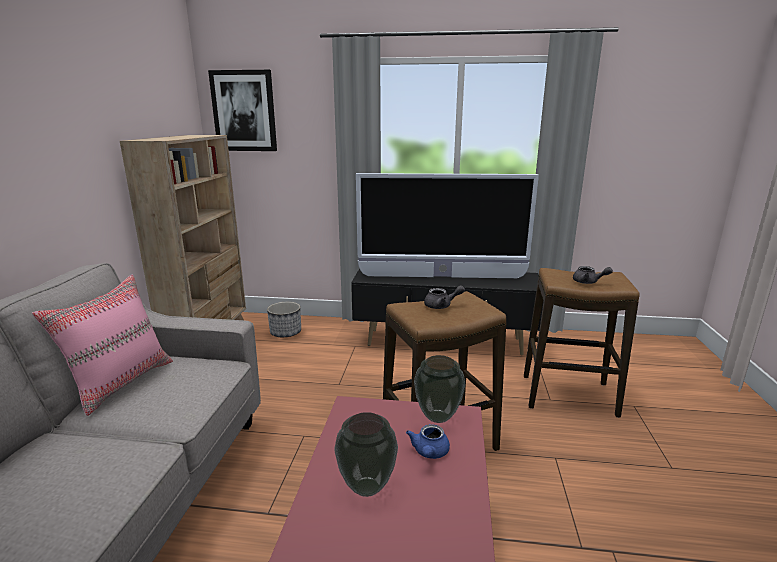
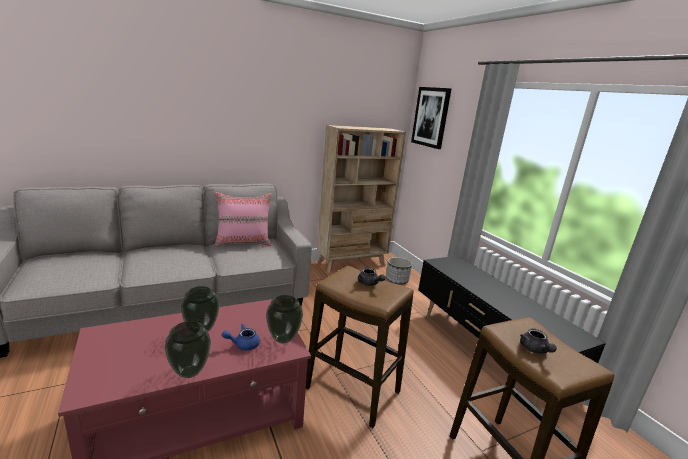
camera: 55 degrees right, 0 degrees up
television [356,173,539,278] -> none
none -> vase [164,321,211,378]

